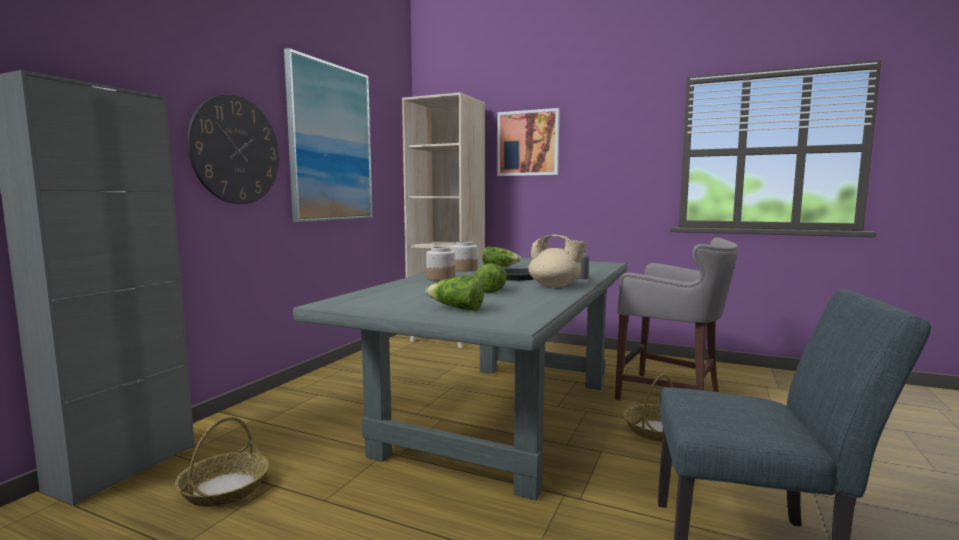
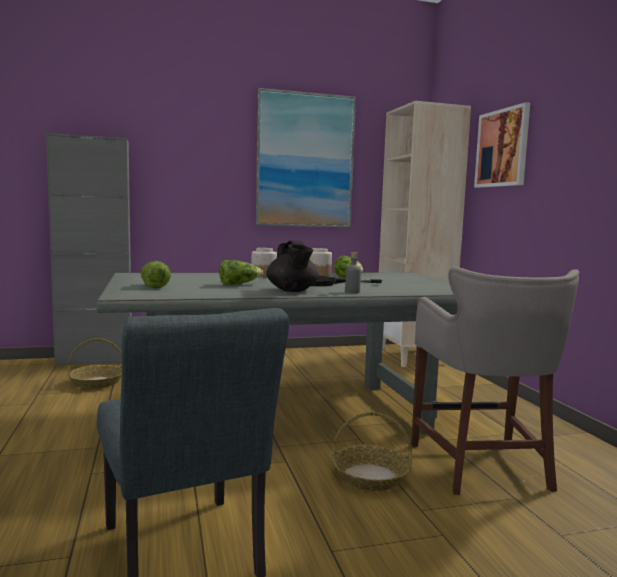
camera: 50 degrees right, 0 degrees up
wall clock [187,95,279,204] -> none
beige teapot [528,235,588,287] -> black teapot [266,240,319,292]

